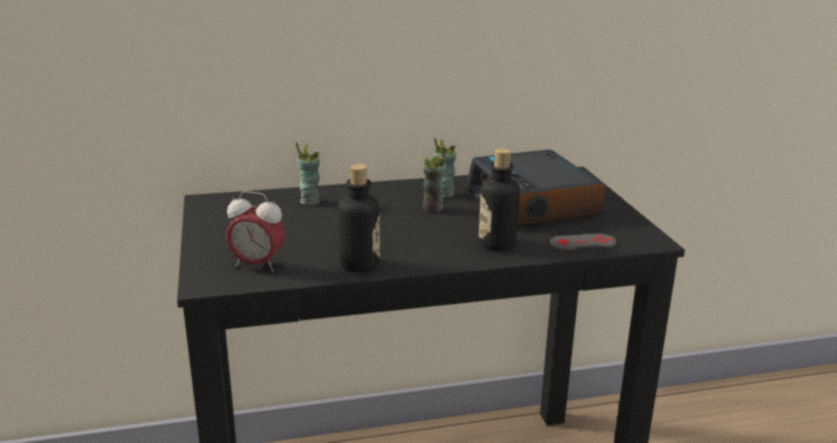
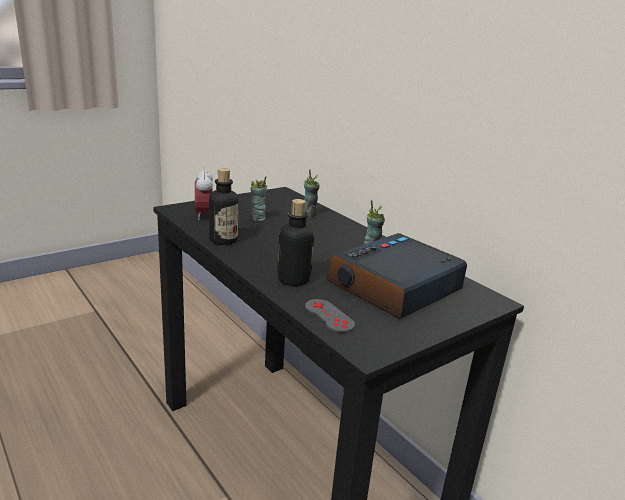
camera: 65 degrees right, 0 degrees up
cup [423,147,446,212] -> cup moved to [251,176,267,221]

